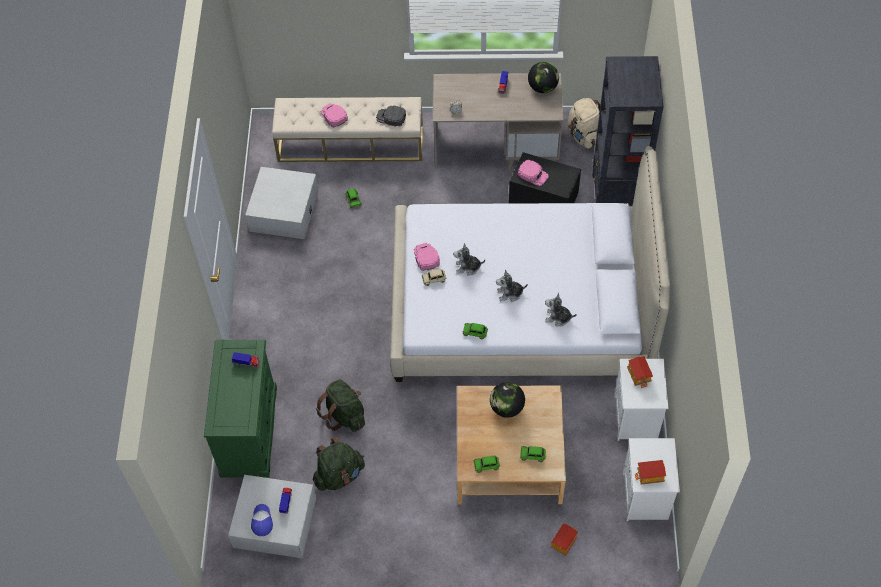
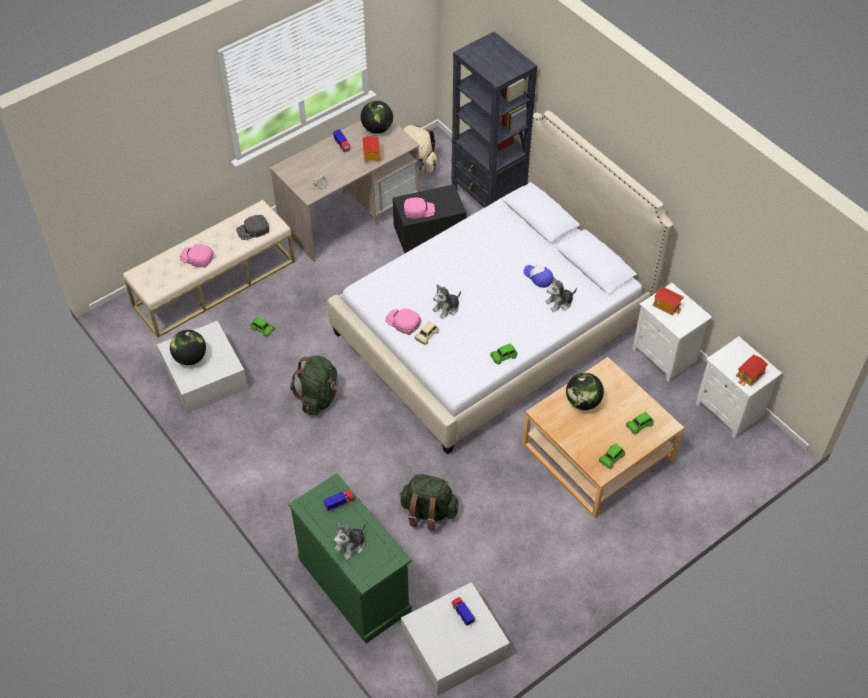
camera: 40 degrees left, 5 degrees down
cap [251,504,273,536] -> cap moved to [523,265,553,288]
green backpack [313,436,365,491] -> green backpack moved to [290,355,339,416]
plush toy [496,269,528,302] -> plush toy moved to [334,522,366,560]
toy house [550,523,578,556] -> toy house moved to [362,136,381,162]
none -> globe [170,330,206,365]

